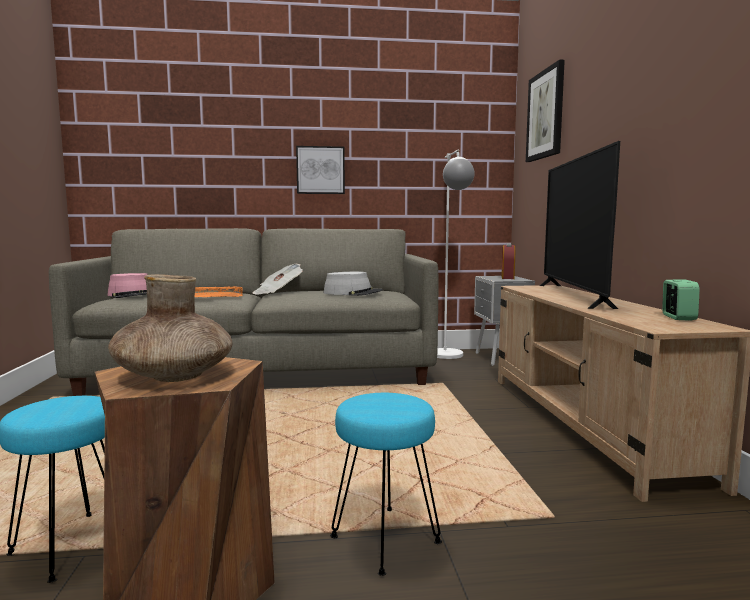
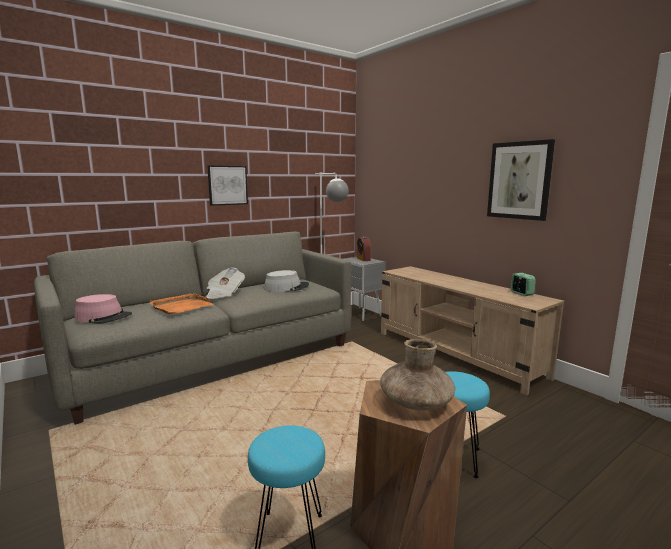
camera: 30 degrees left, 5 degrees up
picture [526,60,565,162] -> picture moved to [487,139,555,221]
television [540,141,620,309] -> none

